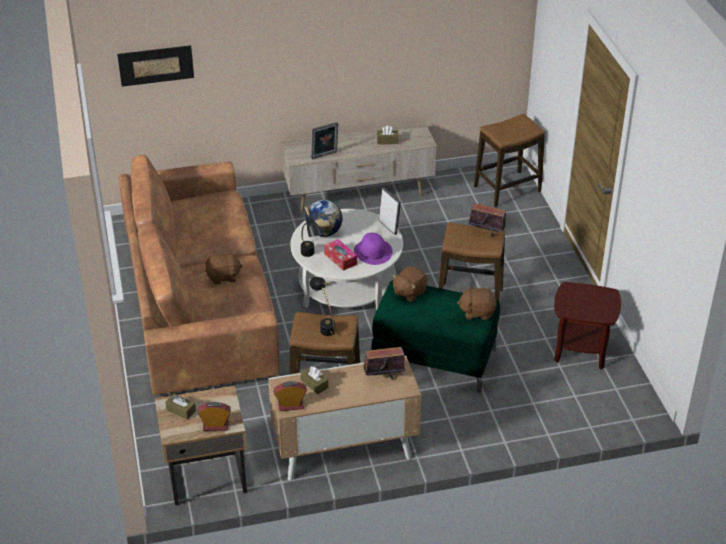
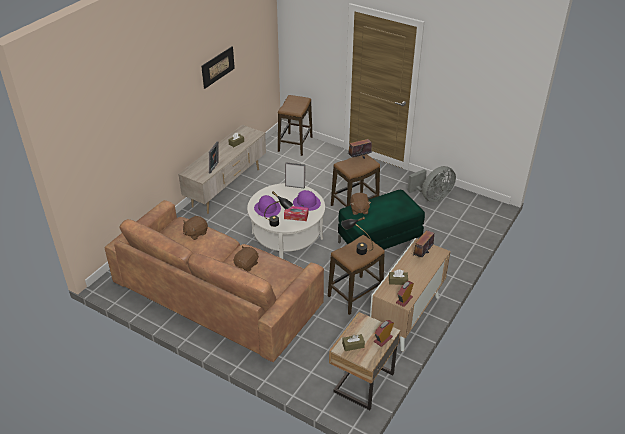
camera: 45 degrees left, 0 degrees up
picture [117,45,194,87] -> picture moved to [201,46,235,89]
globe [305,200,343,237] -> purple hat [254,195,281,217]
brown plush toy [457,286,497,320] -> brown plush toy moved to [183,216,208,240]
brown side table [554,282,621,369] -> grey fan [408,166,456,202]

